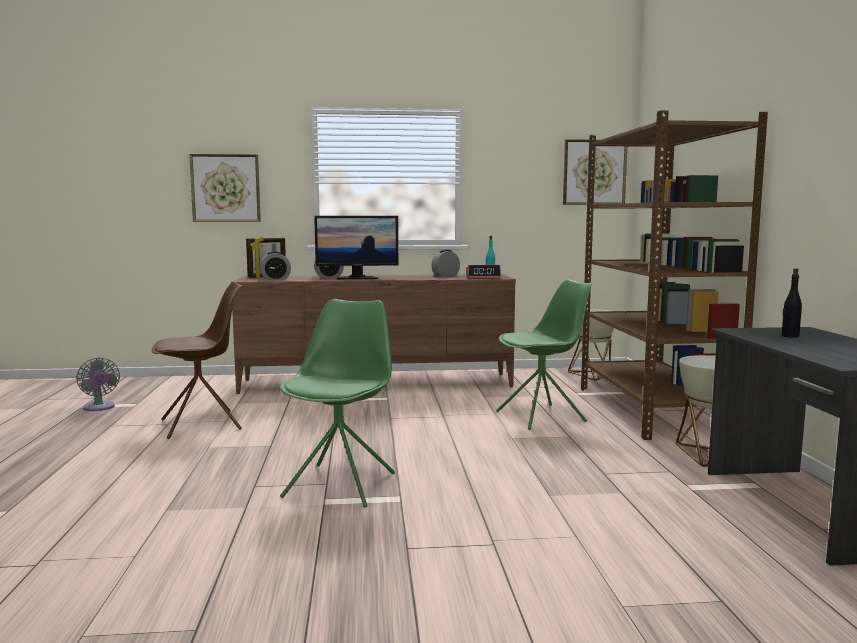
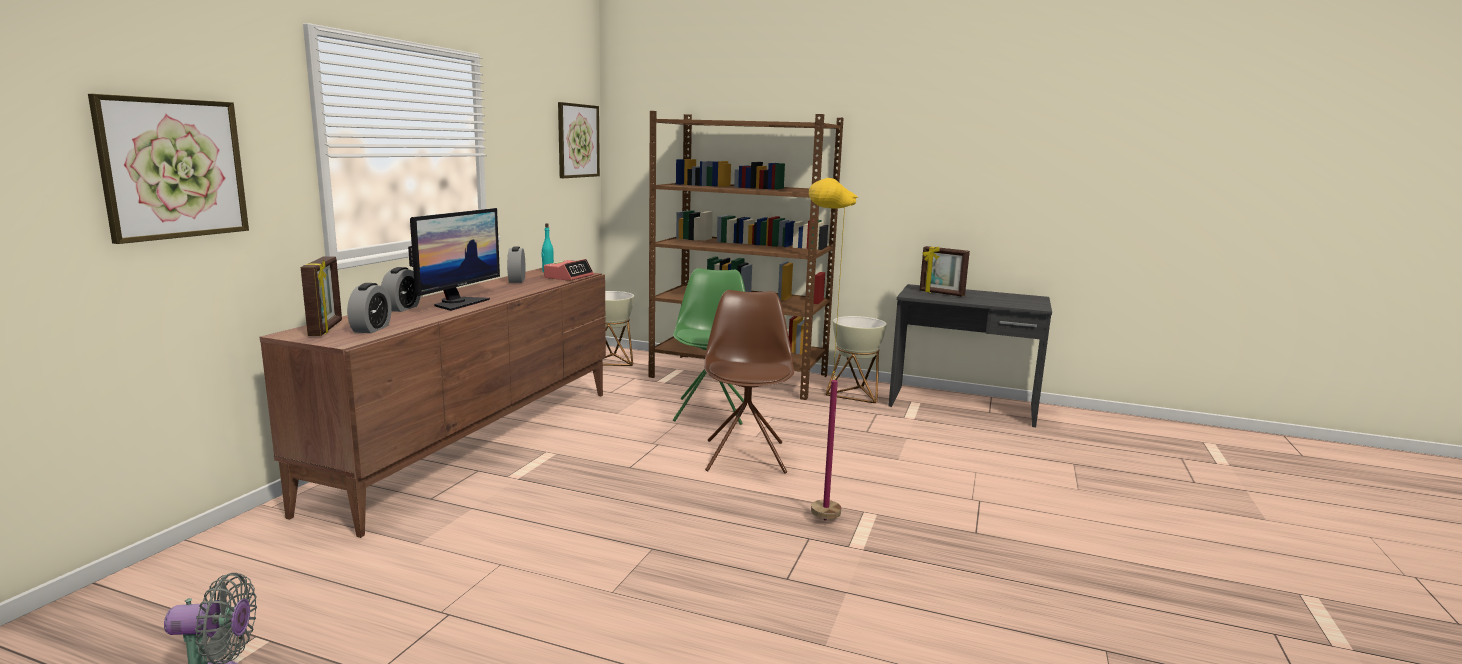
camera: 65 degrees left, 5 degrees up
brown chair [152,282,243,439] -> brown chair moved to [704,290,794,474]
green chair [280,299,395,507] -> yellow floor lamp [809,178,858,520]
black bottle [782,268,802,338] -> picture frame [920,246,970,297]

